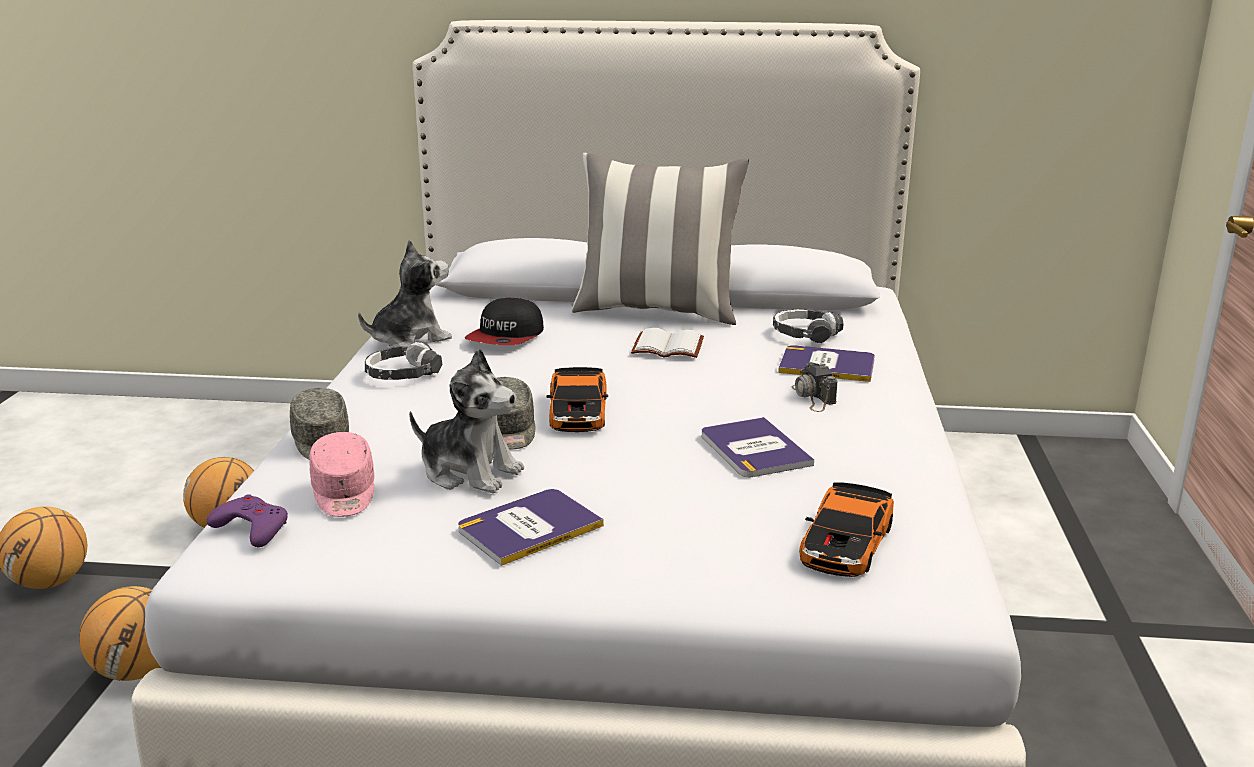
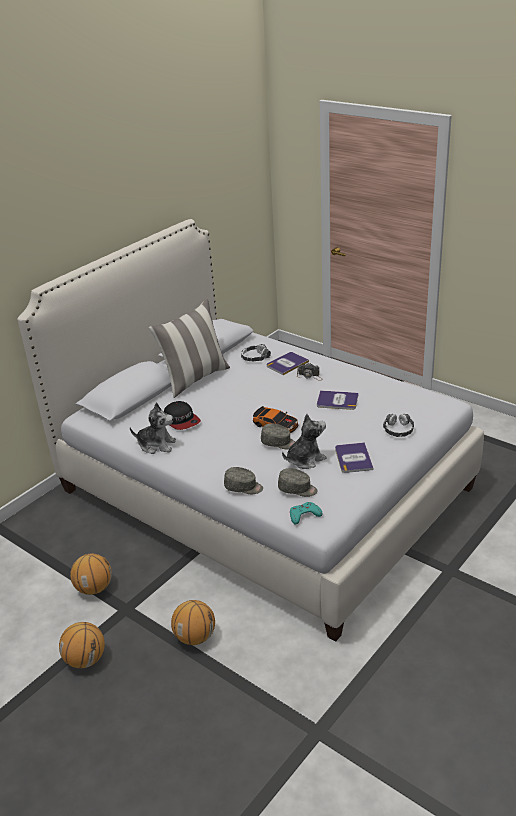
camera: 55 degrees left, 10 degrees up
purple game controller [206,494,288,547] -> turquoise game controller [290,502,323,524]
pink cap [309,432,374,517] -> grey cap [278,468,317,497]
plush toy [358,240,452,351] -> plush toy turned 105 degrees clockwise [130,403,176,454]
headphones [365,341,442,380] -> headphones moved to [383,414,414,437]
white book [631,328,704,358] -> none
toy car [799,482,894,577] -> none

